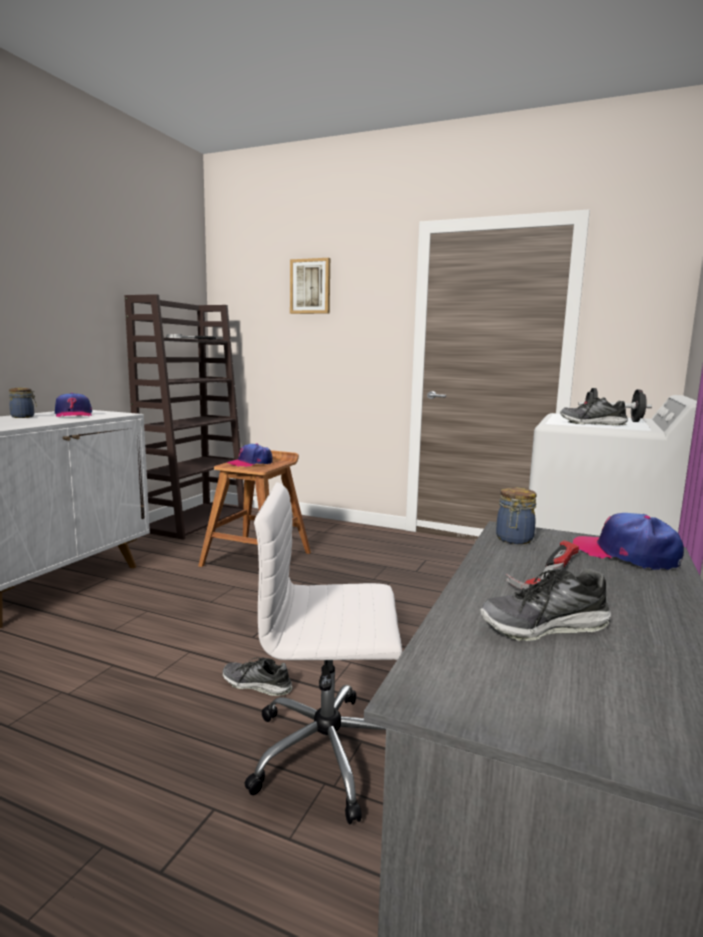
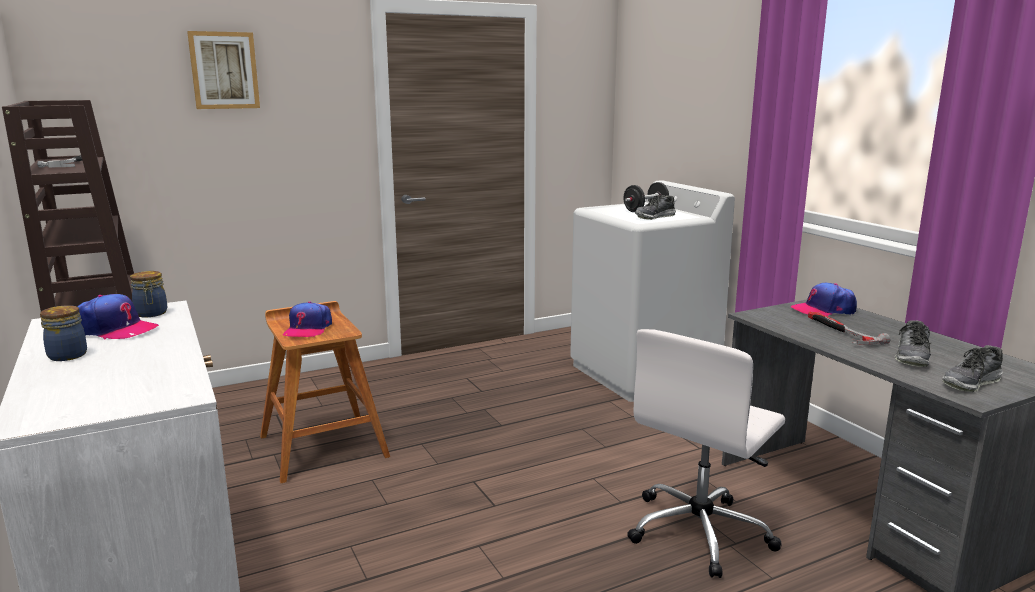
camera: 50 degrees left, 5 degrees up
shoe [222,657,293,696] -> shoe moved to [942,345,1003,392]
jar [496,487,537,544] -> jar moved to [130,271,167,317]

